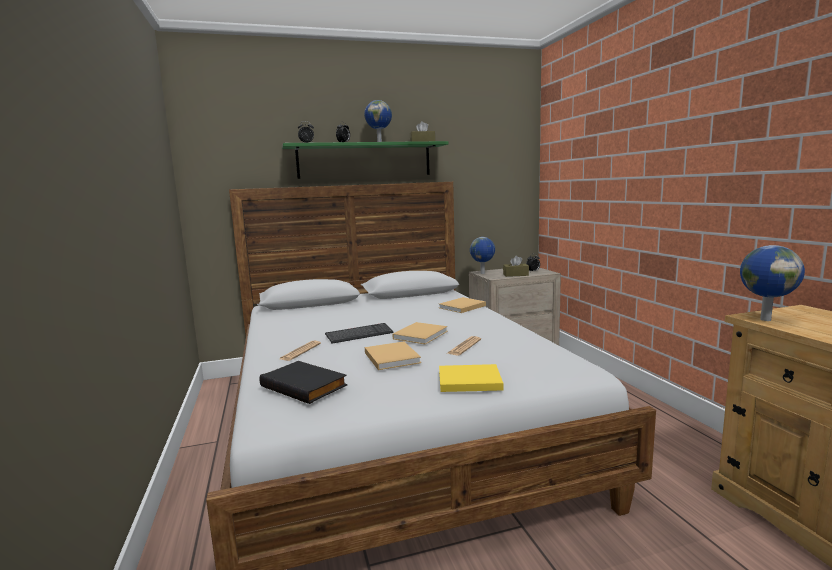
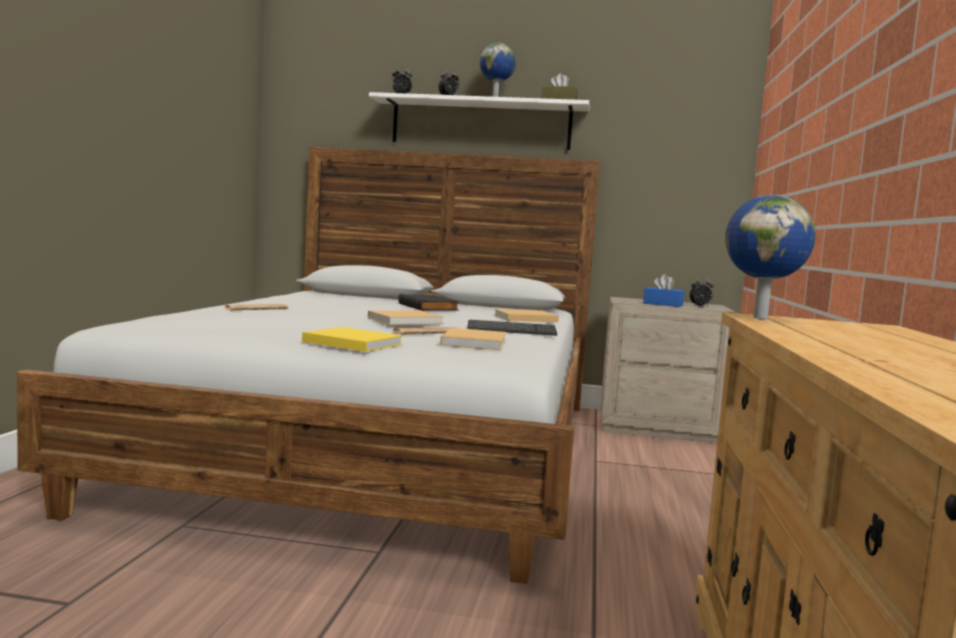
camera: 25 degrees right, 5 degrees down
black book [259,361,347,404] -> black book moved to [398,294,459,311]
green shelf [282,141,448,179] -> white shelf [369,92,590,150]
keyboard [325,323,394,344] -> keyboard moved to [468,320,557,336]
beige book [365,341,421,370] -> beige book moved to [440,328,506,350]
globe [470,237,495,274] -> none
brown tissue box [503,256,529,277] -> blue tissue box [643,274,684,307]

